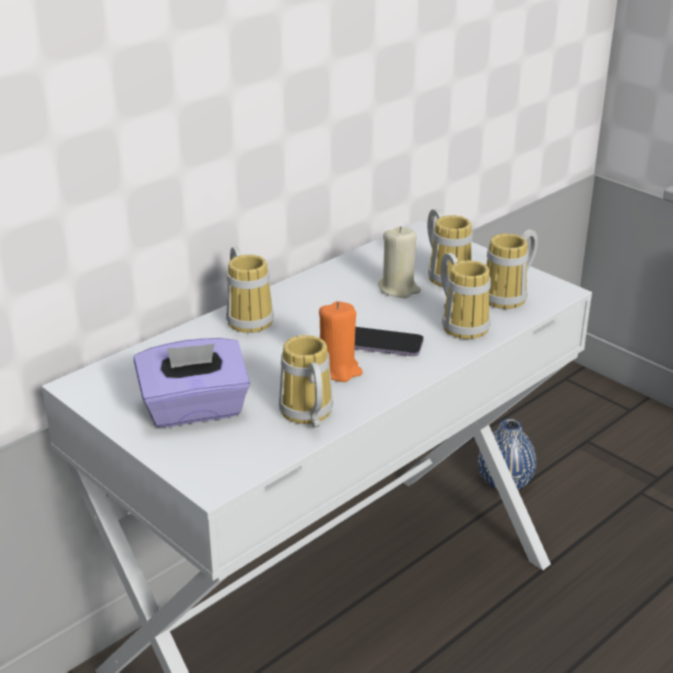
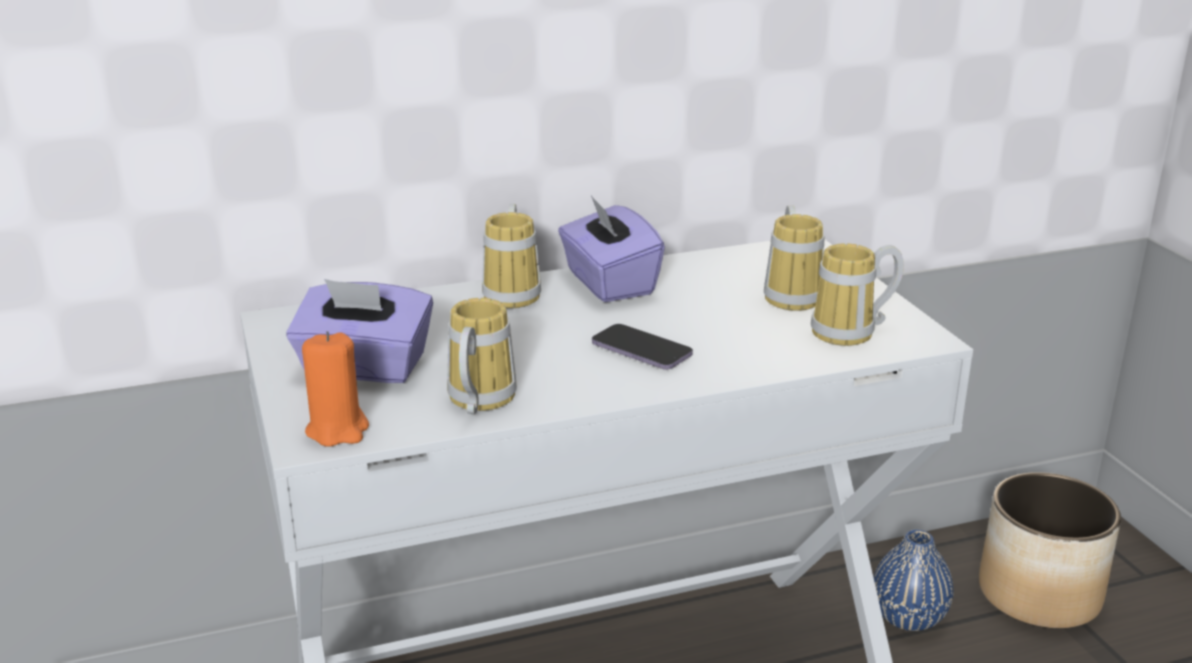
camera: 25 degrees right, 5 degrees down
orange candle [319,301,363,382] -> orange candle moved to [302,331,369,447]
beige candle [378,226,421,298] -> none
mug [440,253,491,339] -> none
none -> purple tissue box [558,195,665,302]
none -> planter [979,472,1121,628]

